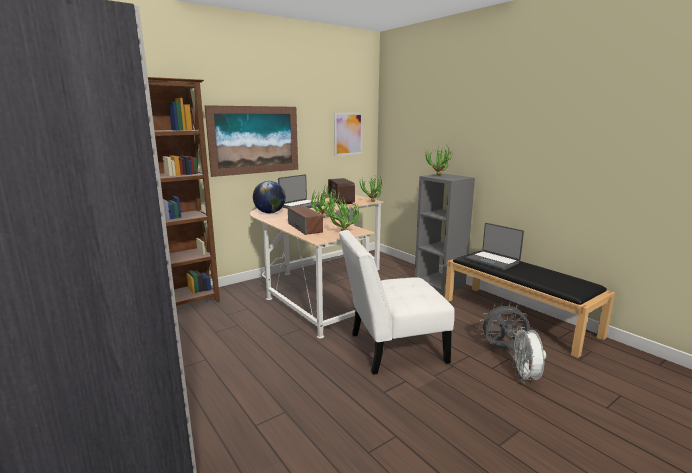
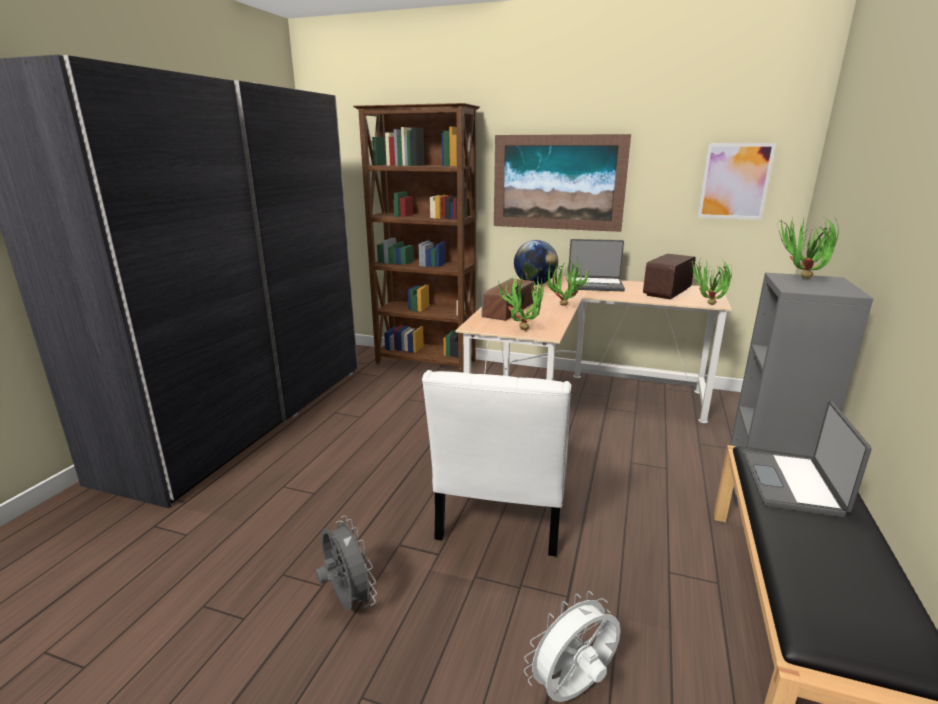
camera: 55 degrees right, 5 degrees up
white chair [339,230,455,375] -> white chair turned 120 degrees counterclockwise [422,370,571,556]
grey fan [479,302,530,349] -> grey fan moved to [316,515,377,611]

